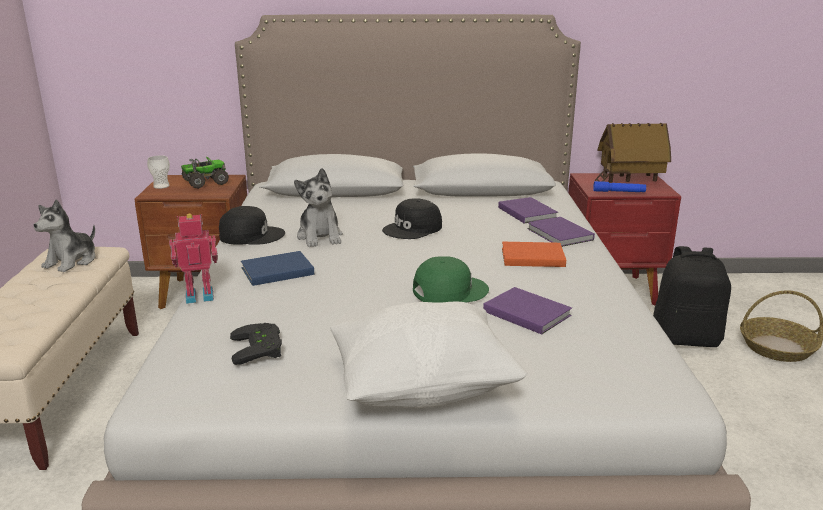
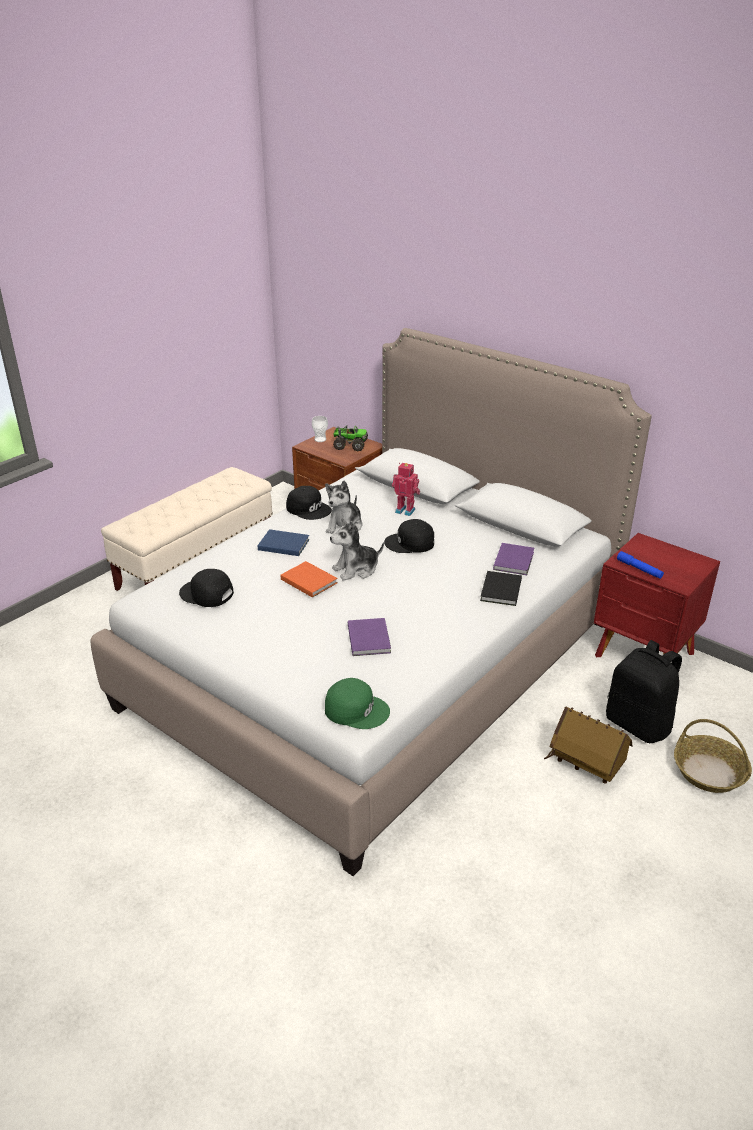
camera: 40 degrees right, 10 degrees up
plush toy [33,199,95,272] -> plush toy moved to [330,518,384,581]
toy robot [169,213,218,304] -> toy robot moved to [392,463,420,516]
black game controller [230,323,282,365] -> black cap [179,569,234,607]
white pillow [330,302,527,408] -> none
green cap [413,256,489,303] -> green cap moved to [325,678,390,729]
orange book [502,242,566,267] -> orange book moved to [281,561,338,598]
purple book [527,217,595,247] -> black book [480,571,522,606]
toy house [595,123,671,183] -> toy house moved to [544,706,633,784]

